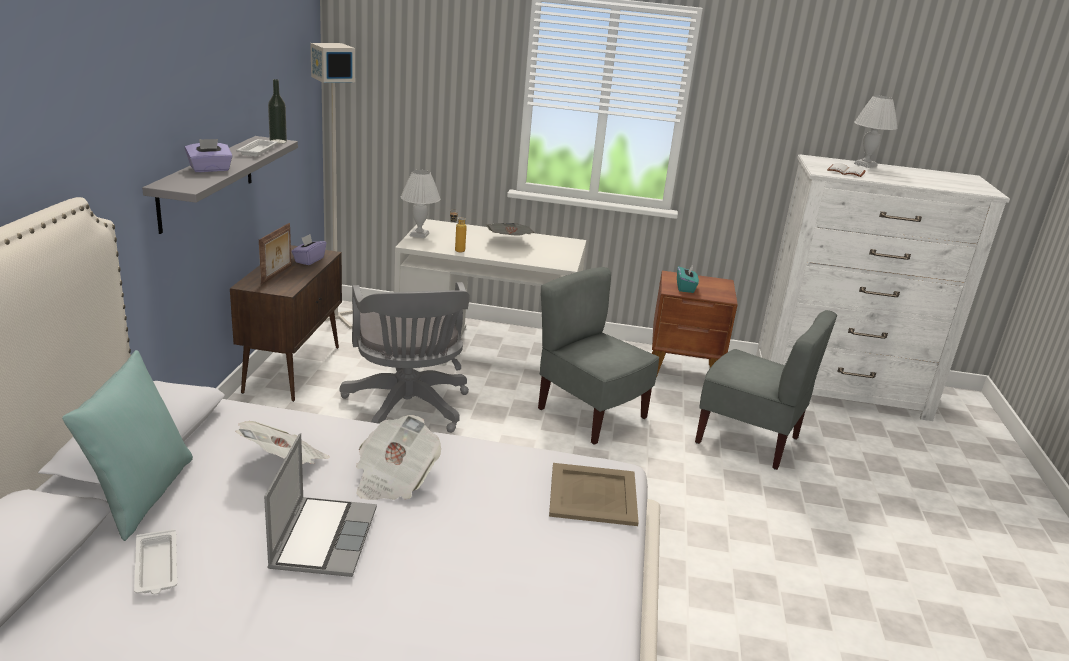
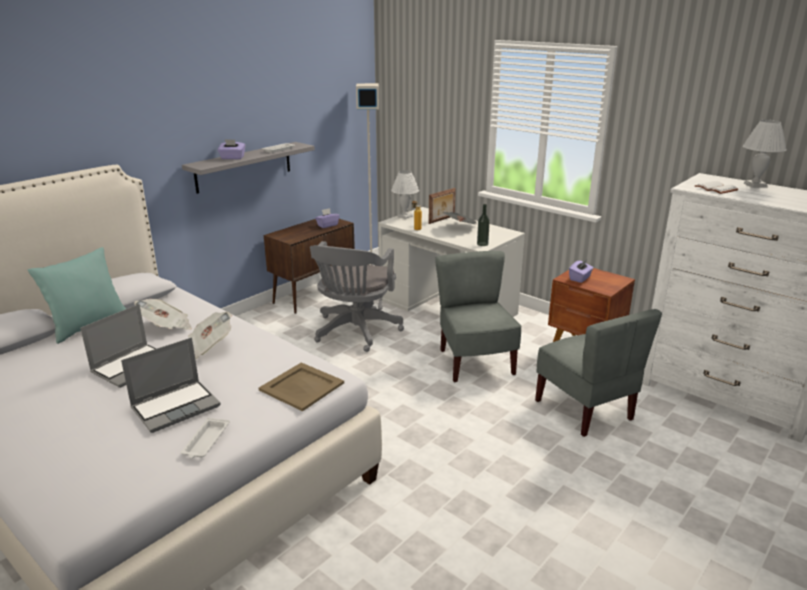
camera: 35 degrees right, 0 degrees up
white tray [134,529,177,594] -> white tray moved to [181,418,230,458]
picture frame [259,223,292,284] -> picture frame moved to [428,188,456,224]
bottle [268,79,287,144] -> bottle moved to [477,204,490,246]
turquoise tissue box [677,264,699,293] -> purple tissue box [569,259,594,283]
none -> laptop [121,337,221,433]

